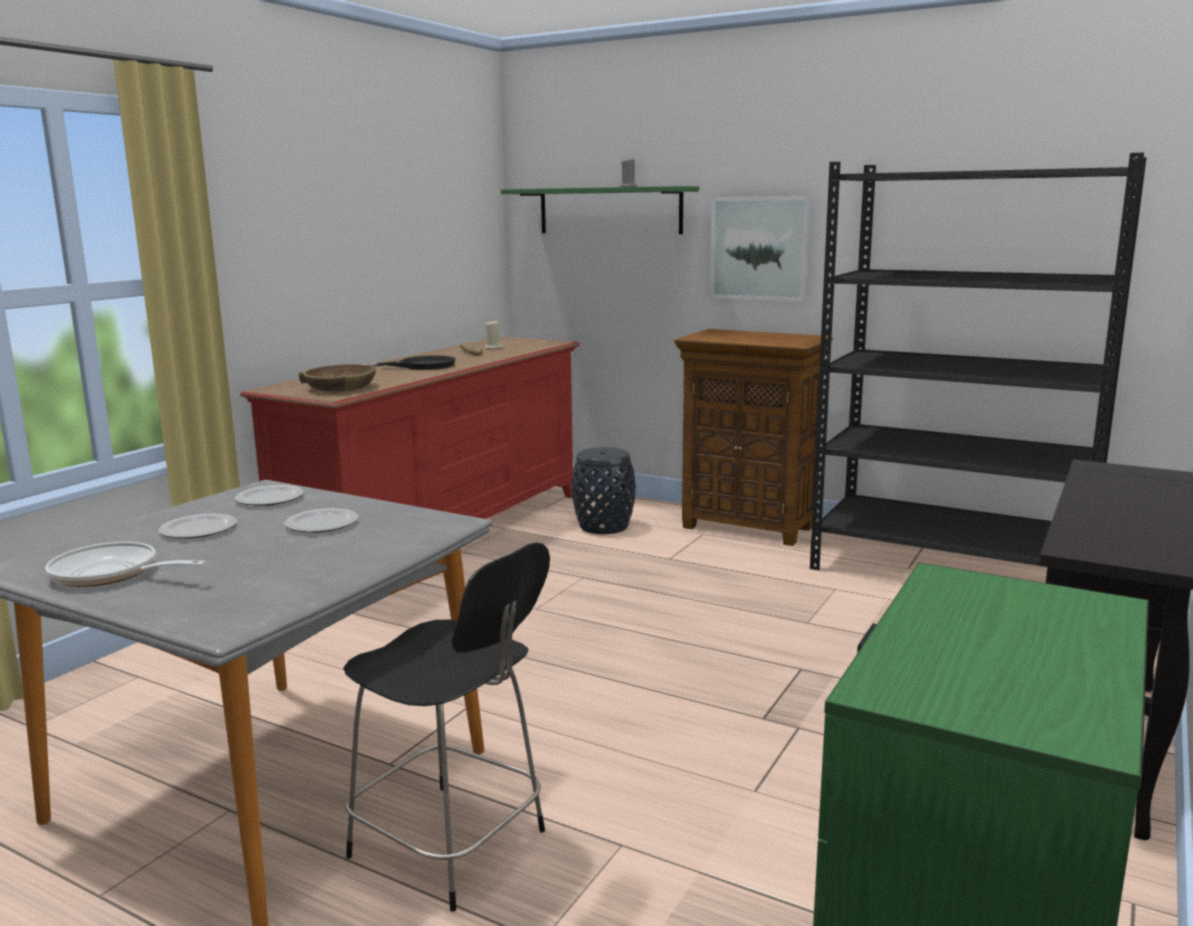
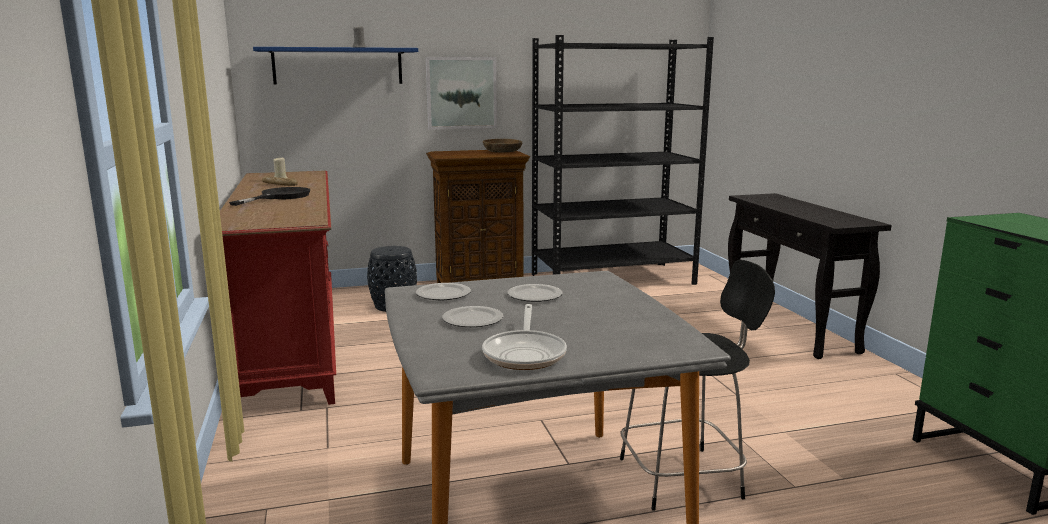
camera: 45 degrees left, 0 degrees up
frying pan [45,542,207,587] -> frying pan turned 60 degrees counterclockwise [482,304,567,370]
brown bowl [298,364,376,391] -> brown bowl moved to [483,139,522,153]
green shelf [501,186,699,234] -> blue shelf [253,47,418,85]

